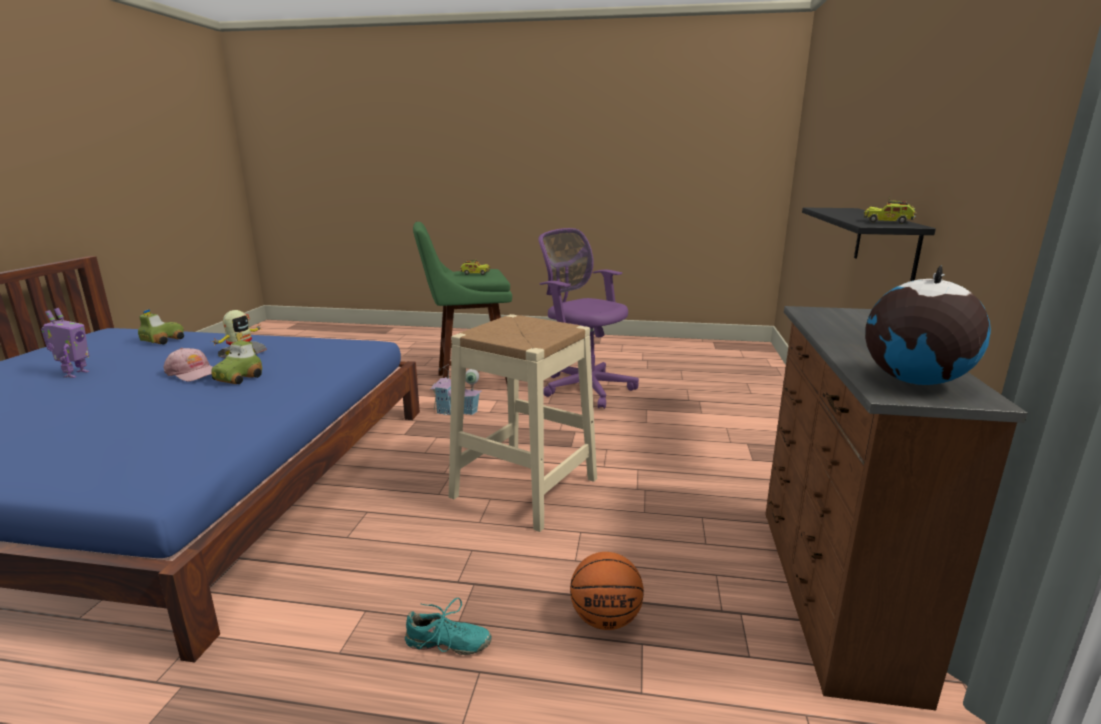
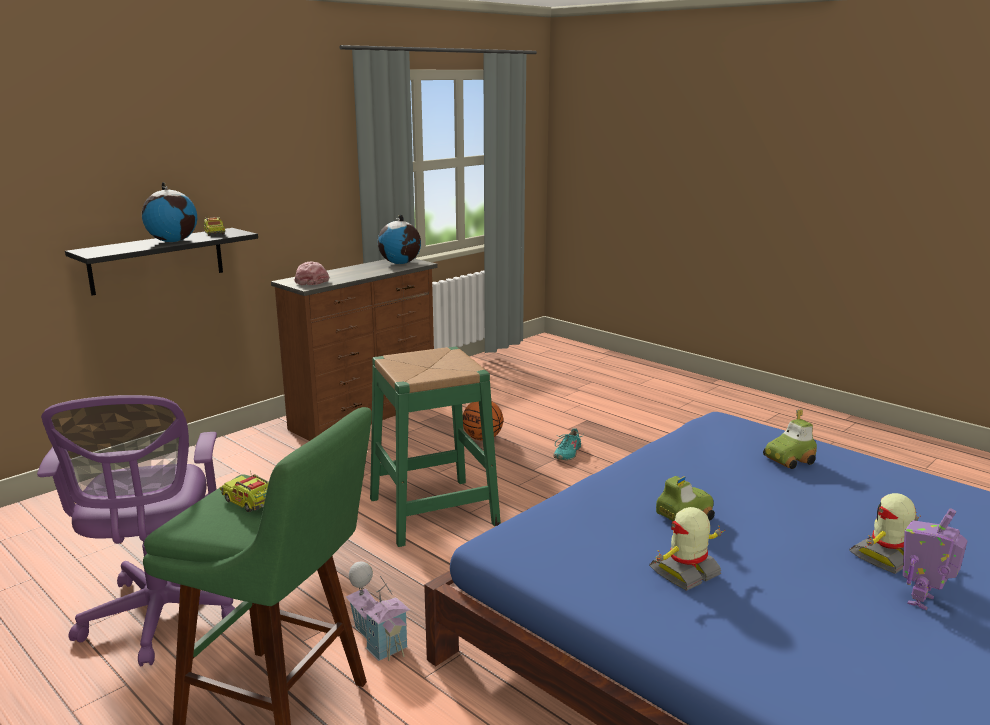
camera: 145 degrees left, 0 degrees up
toy car [138,309,184,344] -> toy car moved to [763,409,817,469]
pink cap [163,348,213,381] -> pink cap moved to [294,261,330,285]
turquoise shoe [405,598,492,655] -> turquoise shoe turned 105 degrees counterclockwise [553,428,584,460]
beige stool [449,314,597,532] -> green stool [370,347,501,547]
none -> globe [142,182,197,242]
none -> toy robot [849,493,921,574]

